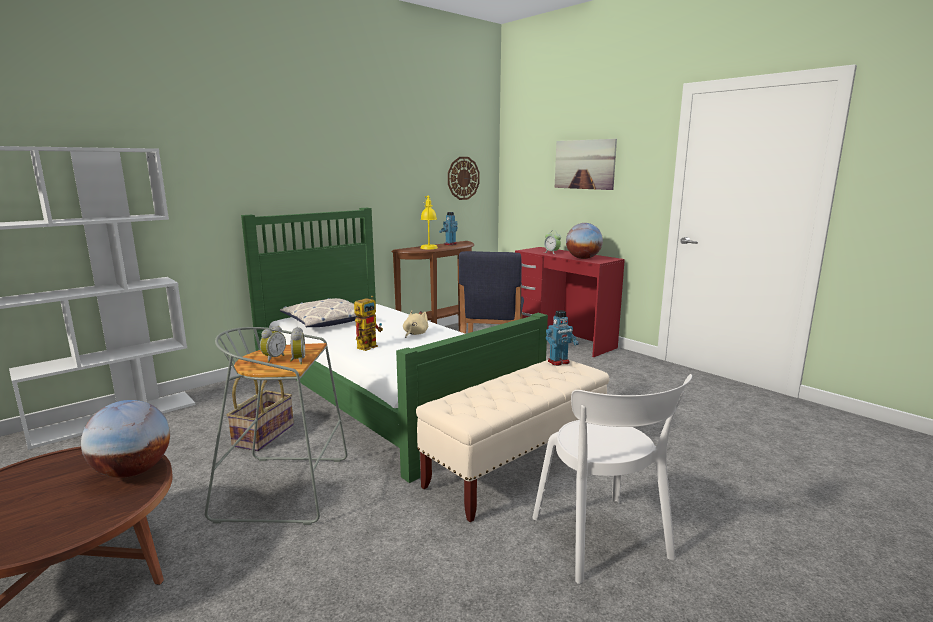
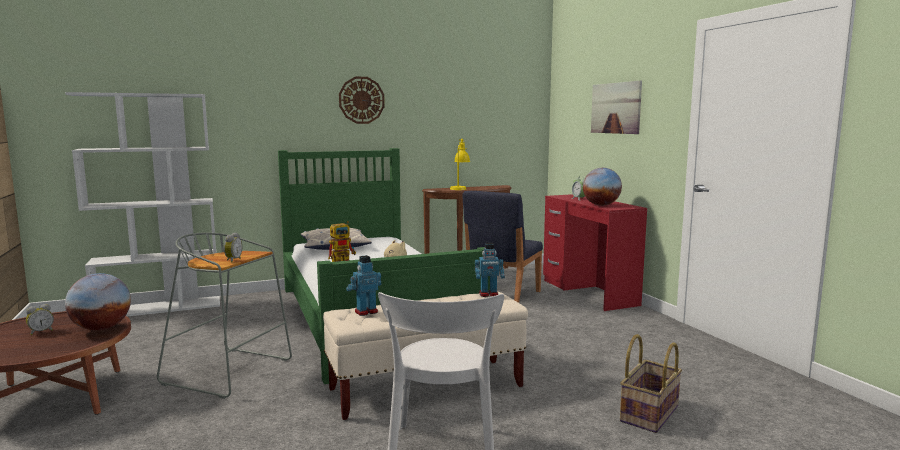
camera: 20 degrees right, 5 degrees down
basket [227,377,294,451] -> basket moved to [620,334,682,433]
alarm clock [260,326,286,362] -> alarm clock moved to [26,304,54,335]
toy robot [439,212,458,245] -> toy robot moved to [346,255,381,316]
wall clock [448,157,480,200] -> wall clock moved to [339,76,385,124]

